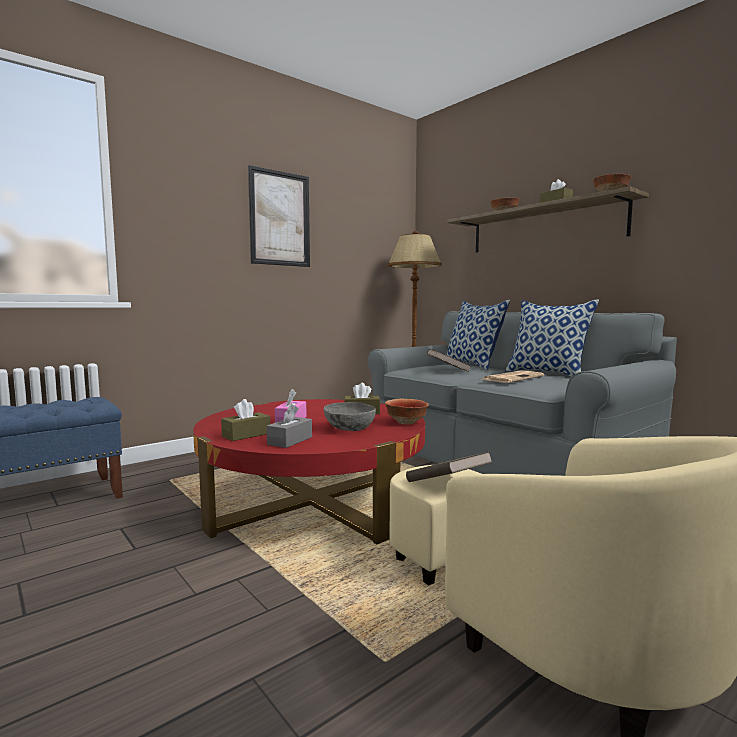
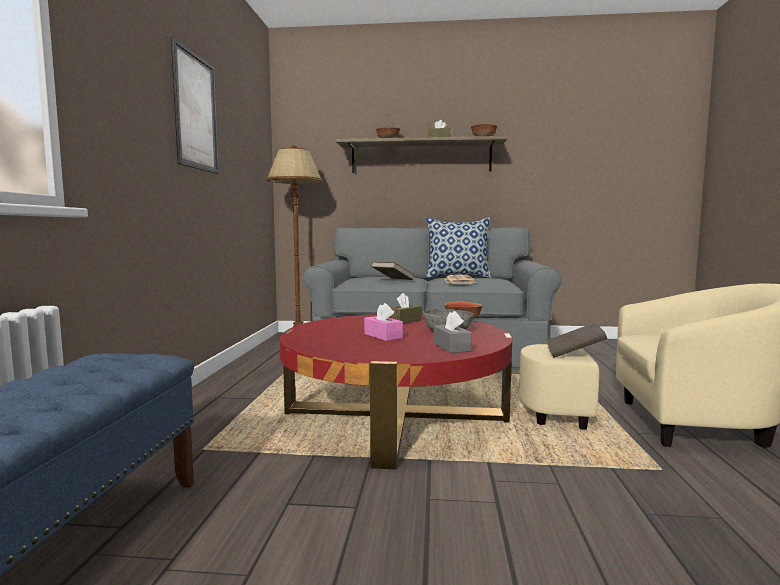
camera: 45 degrees left, 0 degrees up
brown tissue box [221,399,270,441] -> none
pillow [444,300,510,370] -> none

